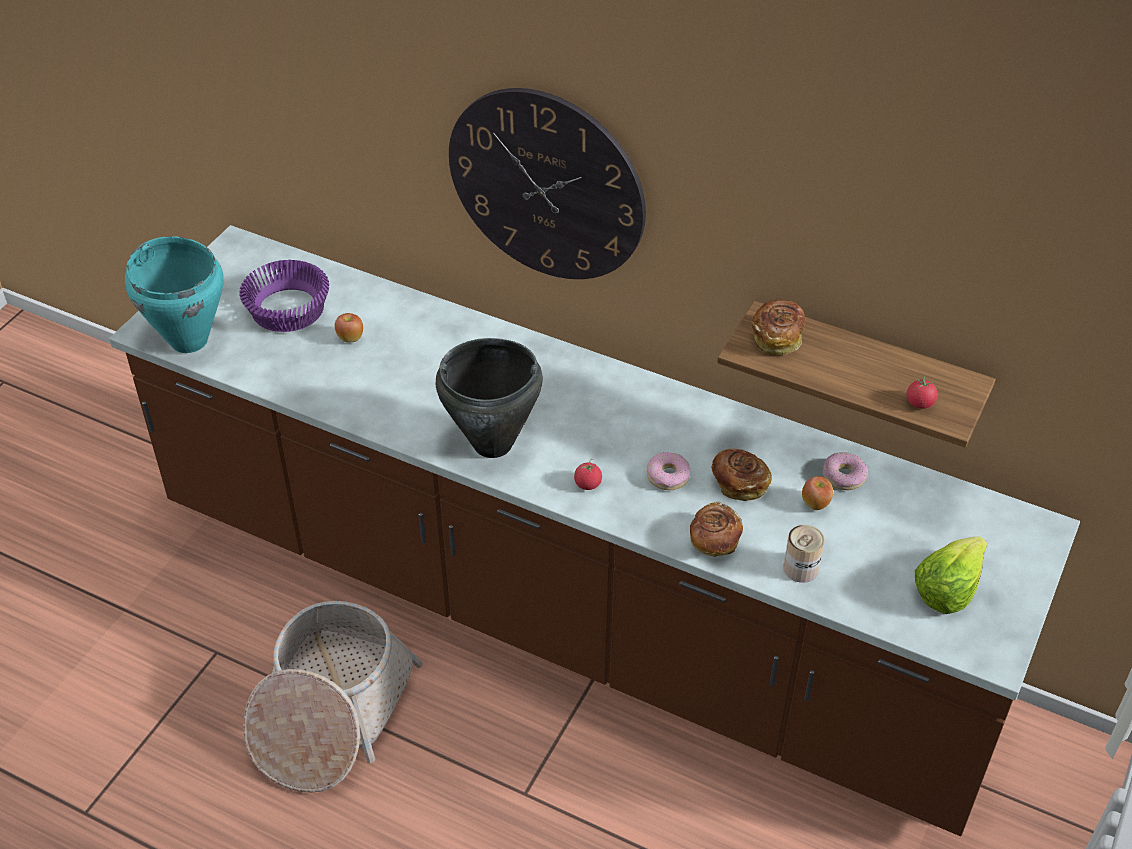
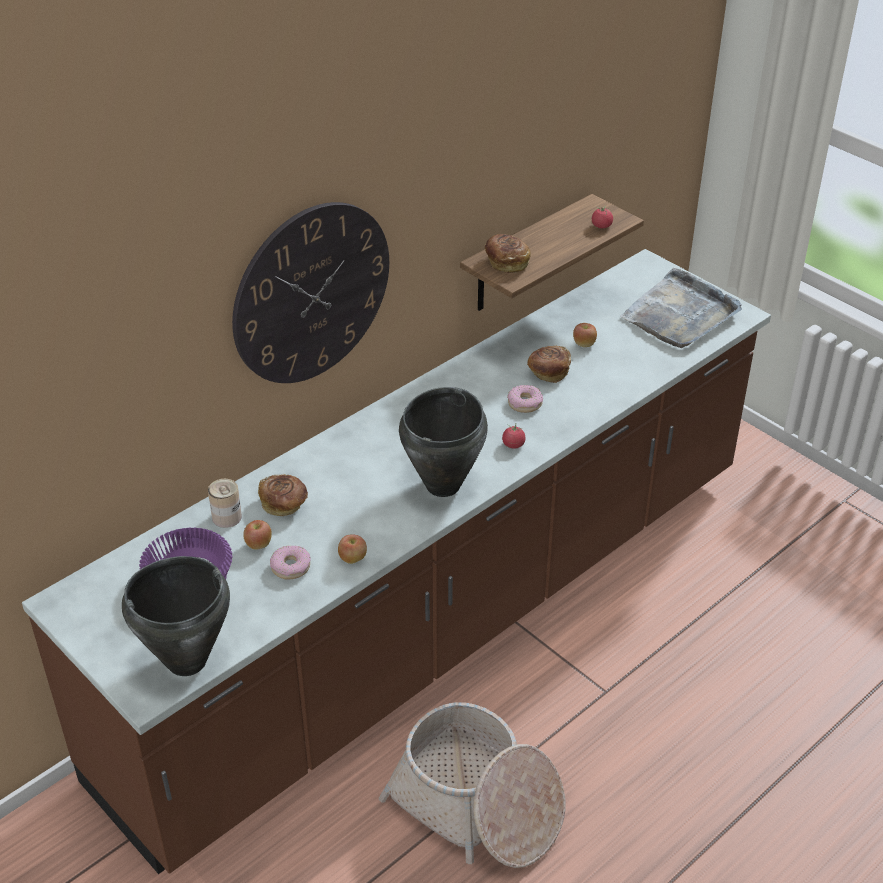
camera: 70 degrees left, 5 degrees down
turquoise cooking pot [125,236,224,353] -> black cooking pot [122,556,230,676]
bread [690,502,743,557] -> bread moved to [258,474,308,516]
can [783,525,825,583] -> can moved to [208,479,242,528]
donut [823,452,868,490] -> donut moved to [270,546,311,579]
lettuce [915,537,987,614] -> grey tray [620,268,742,348]
none -> apple [338,535,367,564]

